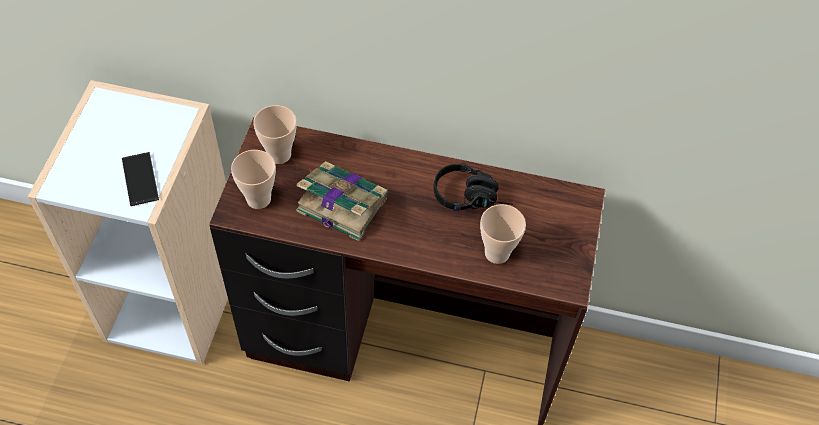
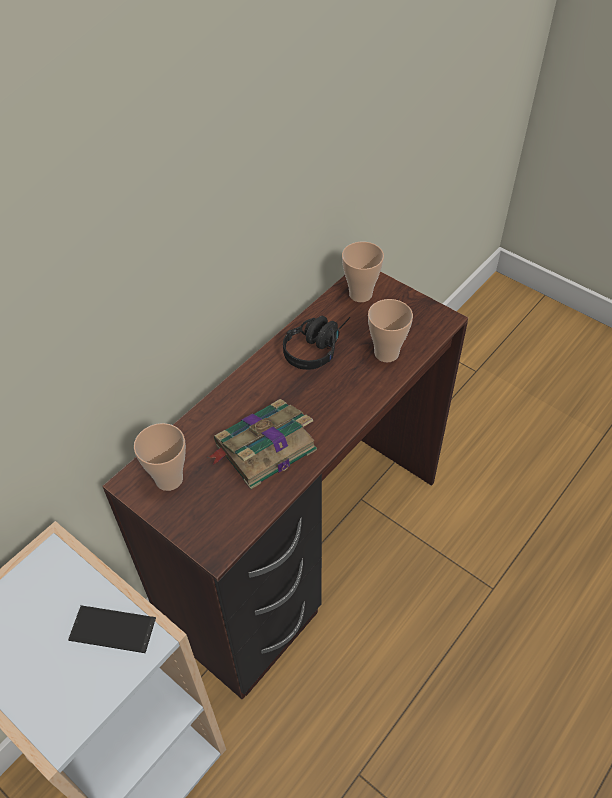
camera: 60 degrees left, 5 degrees down
cup [231,150,276,209] -> cup moved to [342,242,384,302]

